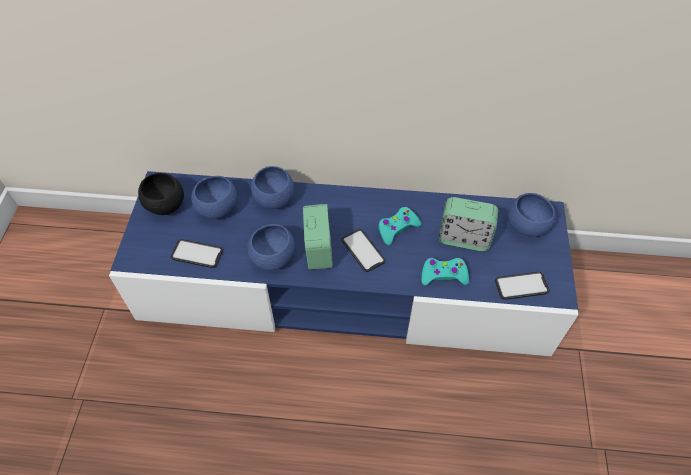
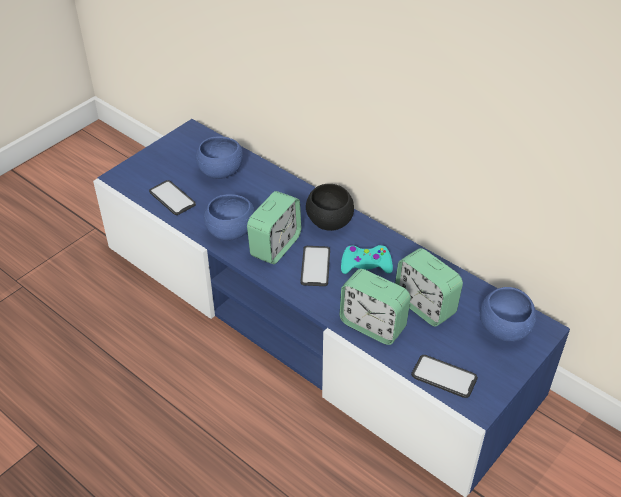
camera: 35 degrees right, 10 degrees down
black bowl [138,173,184,215] -> black bowl moved to [306,184,354,231]
blue bowl [251,166,294,209] -> none
turquoise game controller [421,258,469,285] -> alarm clock [340,269,411,345]

